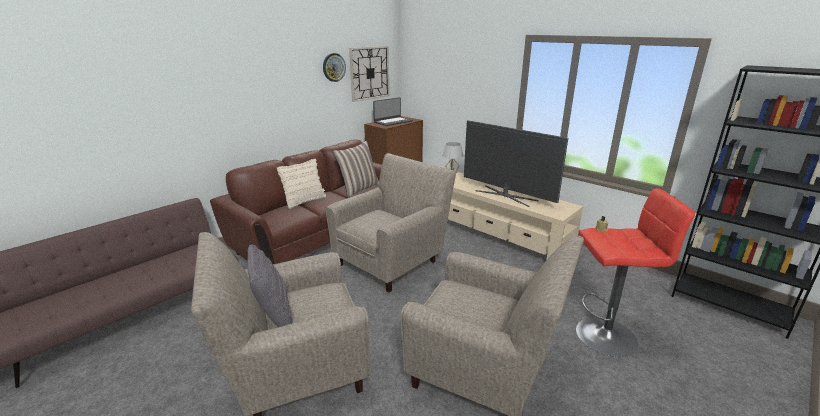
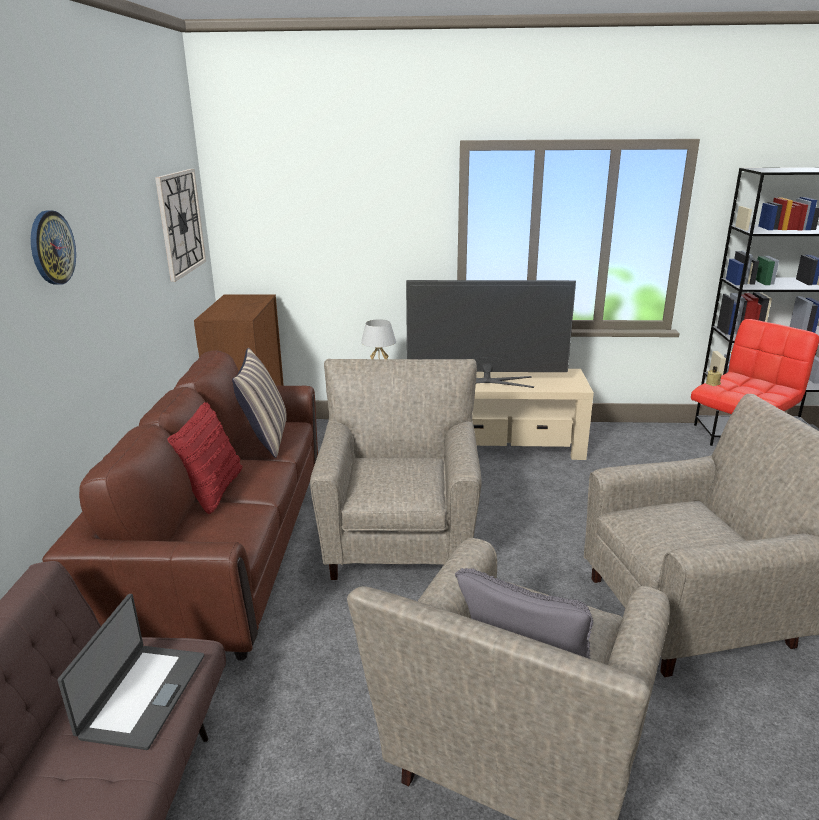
camera: 40 degrees left, 0 degrees up
beige pillow [277,158,326,209] -> red pillow [167,402,242,514]
wall clock [323,53,346,82] -> wall clock moved to [31,211,76,285]
laptop [373,97,413,126] -> laptop moved to [57,594,204,750]

